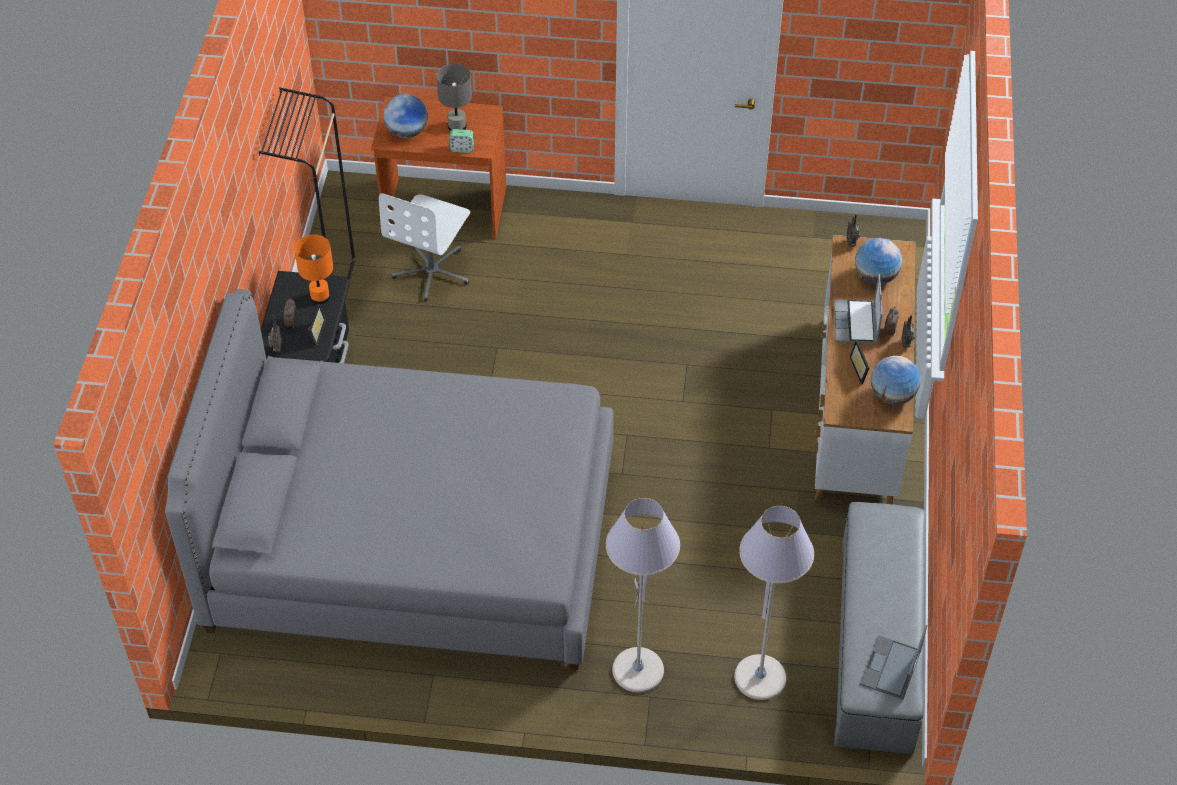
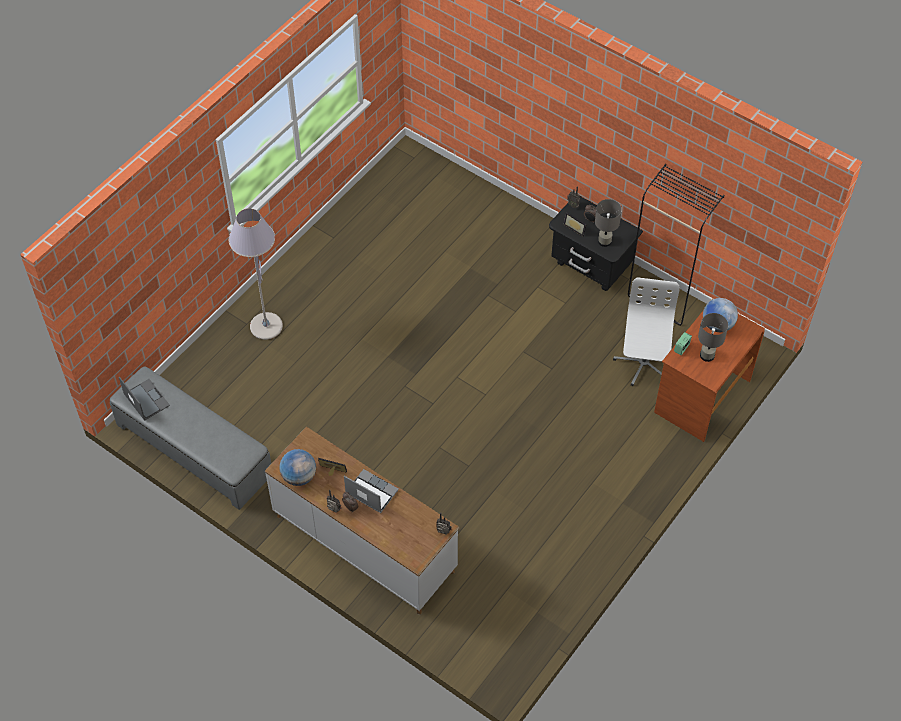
camera: 120 degrees right, 5 degrees up
grey bed [165,289,614,670] -> none
orange table lamp [294,234,333,304] -> grey table lamp [595,199,622,247]
white office chair [379,193,470,301] -> white office chair turned 45 degrees clockwise [613,277,680,386]
grey floor lamp [734,506,814,700] -> none
globe [855,238,902,285] -> none

